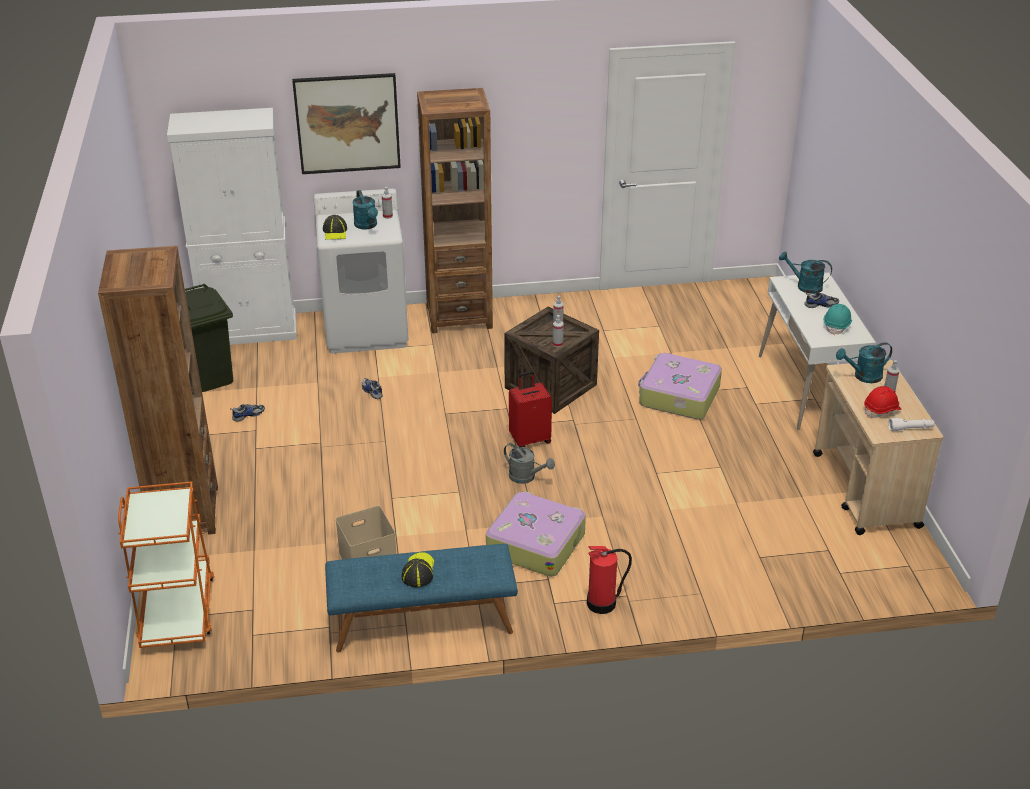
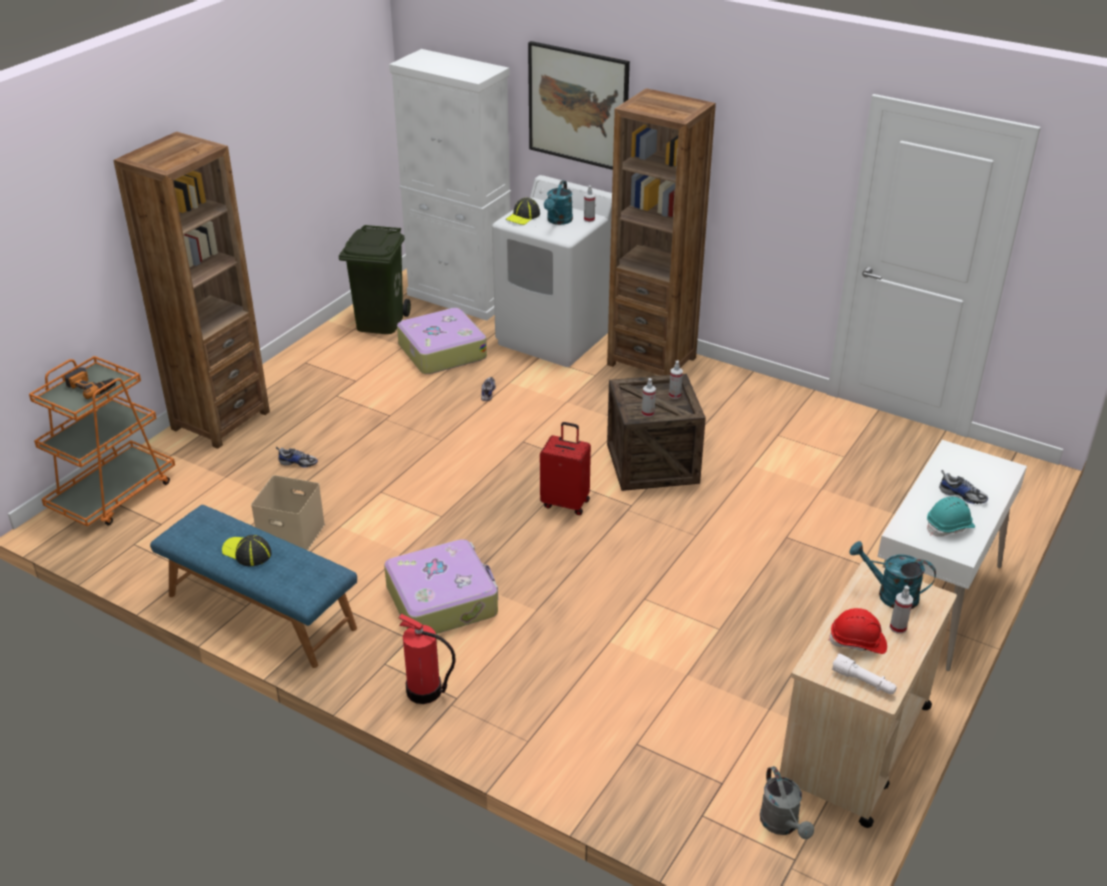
camera: 40 degrees right, 0 degrees up
shoe [230,404,265,421] -> shoe moved to [276,447,318,467]
cap [402,552,434,587] -> cap turned 105 degrees counterclockwise [222,535,272,567]
grey watering can [504,443,555,484] -> grey watering can moved to [760,766,814,839]
suitcase [638,353,722,419] -> suitcase moved to [397,308,487,374]
turquoise watering can [779,252,832,294] -> none
none -> power drill [64,367,116,399]

